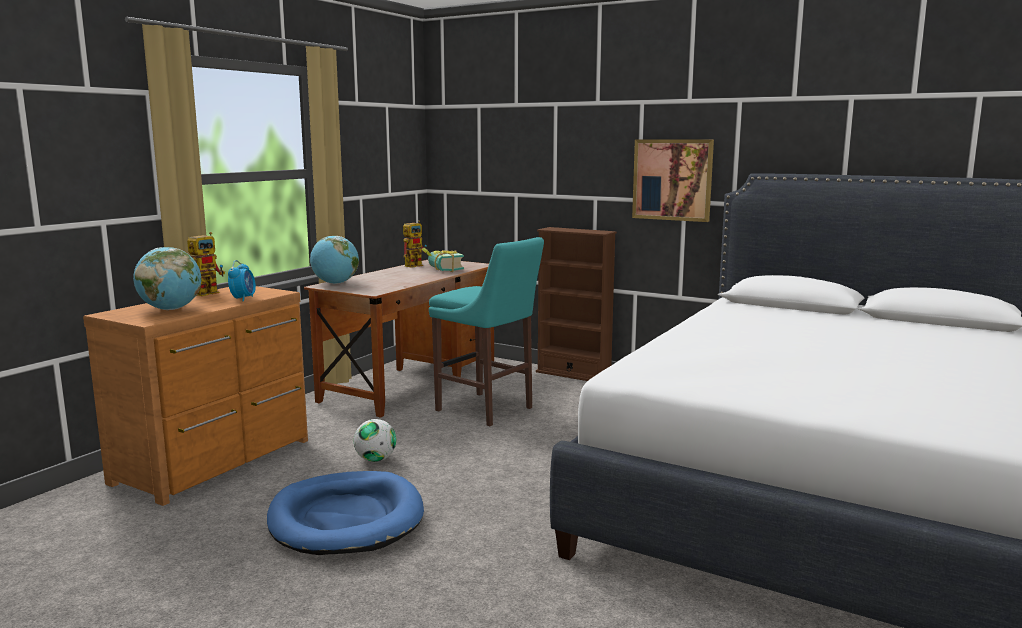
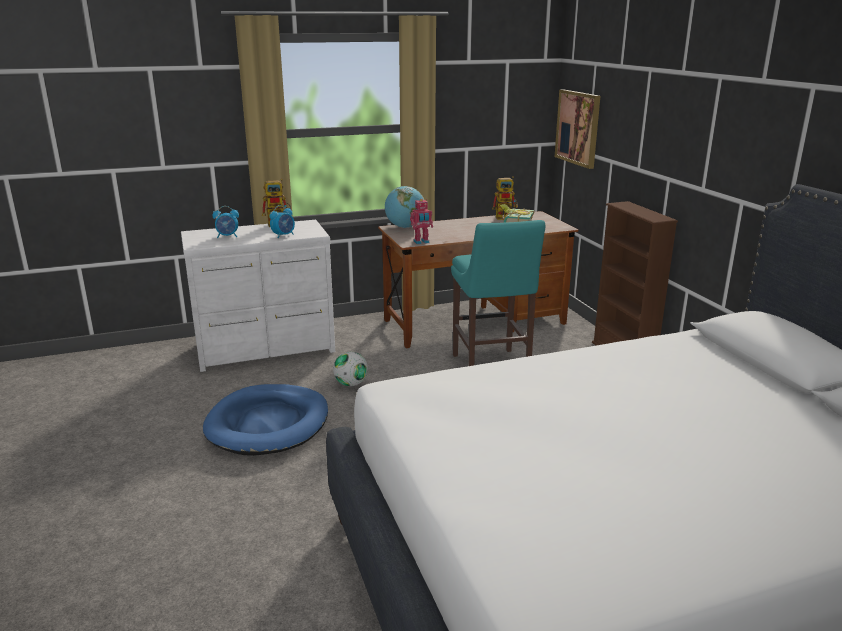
camera: 40 degrees right, 10 degrees up
brown dresser [83,286,308,506] -> white dresser [181,220,335,372]
globe [133,247,202,310] -> alarm clock [212,206,239,238]
picture [632,139,714,222] -> picture moved to [555,89,600,169]
none -> toy robot [410,199,433,244]

